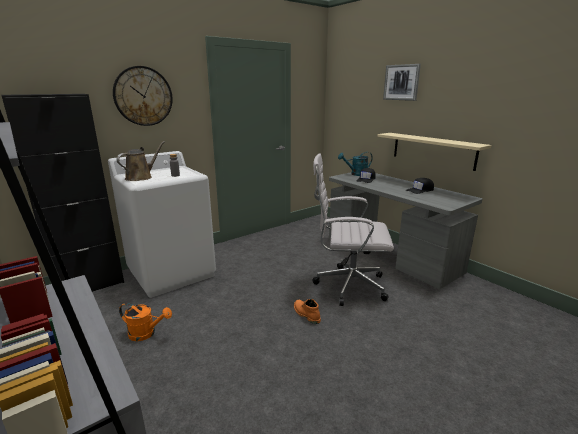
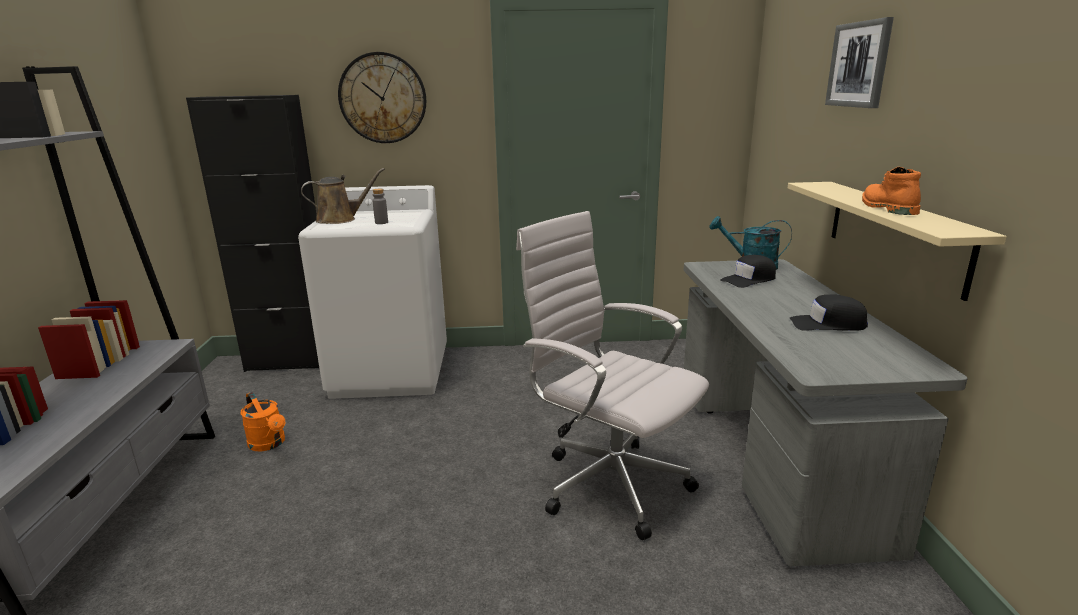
camera: 35 degrees right, 0 degrees up
orange boot [294,299,321,324] -> orange boot moved to [862,167,921,215]

